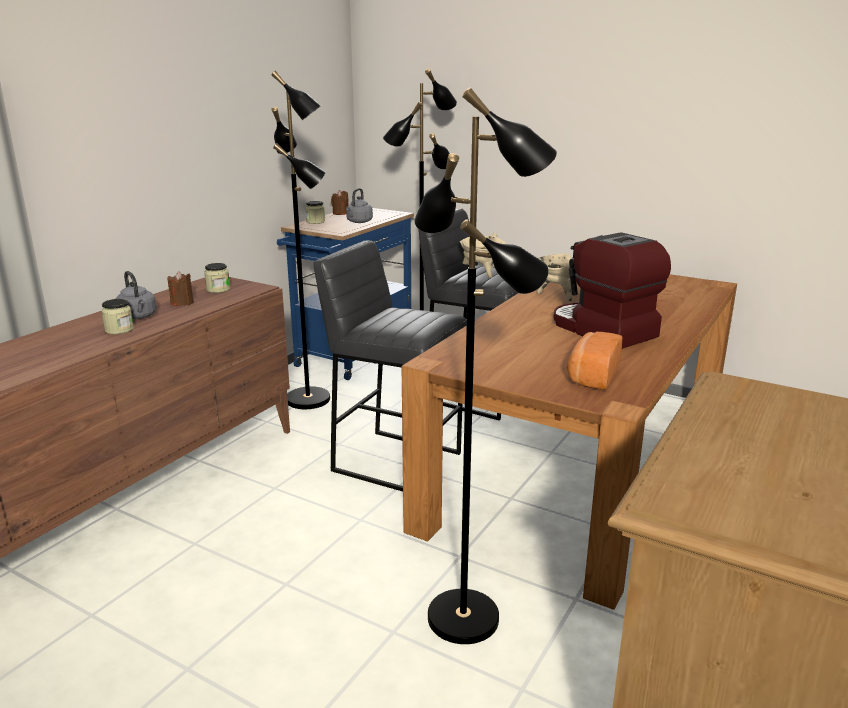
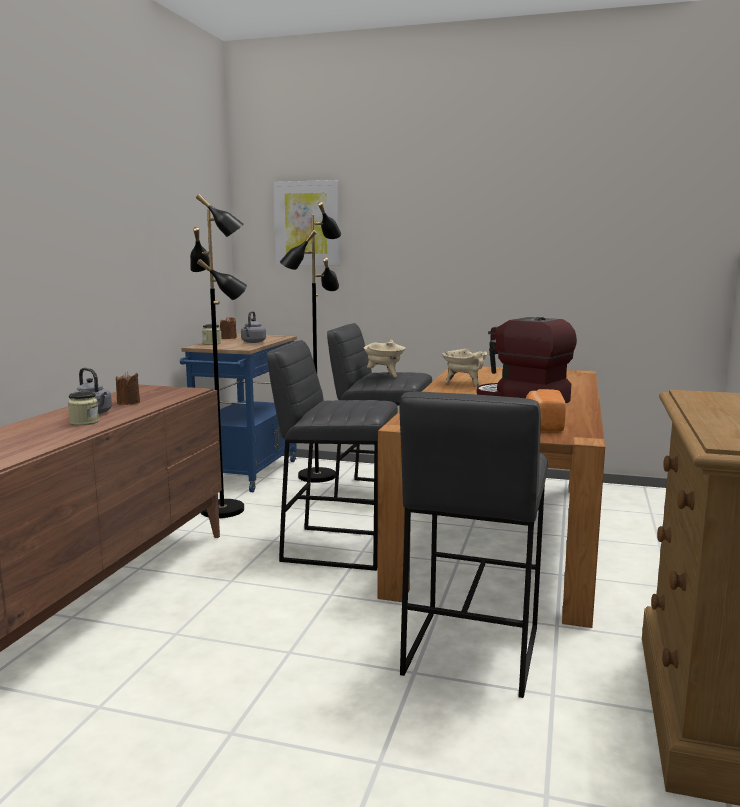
camera: 15 degrees left, 10 degrees down
jar [204,263,230,293] -> none
black floor lamp [415,88,557,644] -> grey stool [399,392,548,698]
none -> picture [274,180,339,266]

